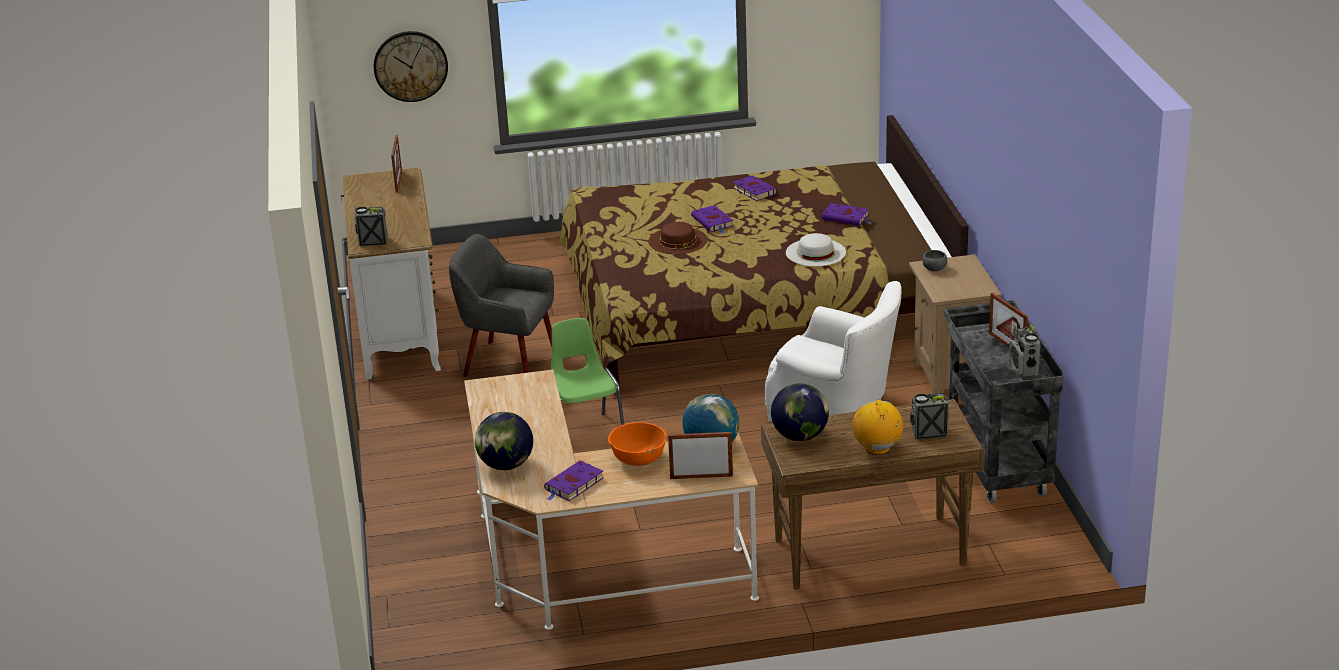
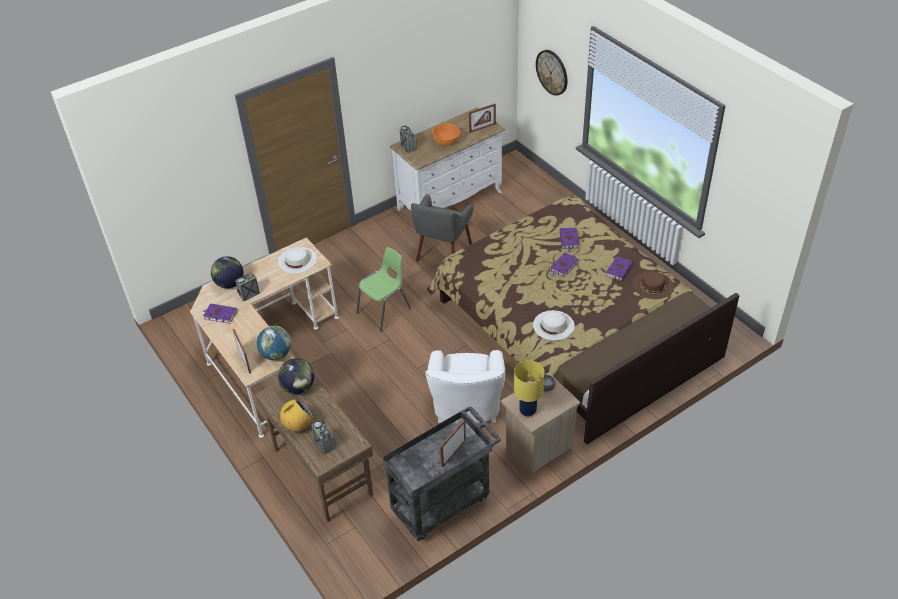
camera: 65 degrees right, 15 degrees up
grey armchair [449,234,554,377] -> grey armchair turned 150 degrees counterclockwise [411,194,473,261]
orange bowl [608,422,667,466] -> orange bowl moved to [432,123,460,146]
brown hat [648,222,708,254] -> brown hat moved to [633,271,673,299]
purple book [822,203,872,226] -> purple book moved to [559,228,579,252]
radio [1009,325,1041,377] -> radio moved to [235,273,260,301]
none -> white hat [278,247,317,274]
none -> yellow table lamp [514,360,544,416]

